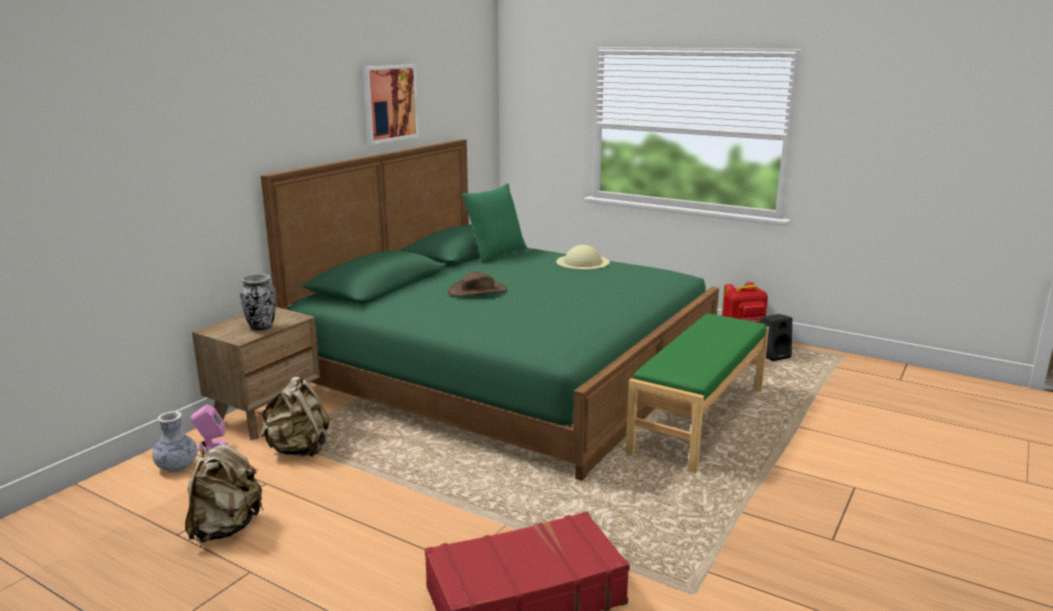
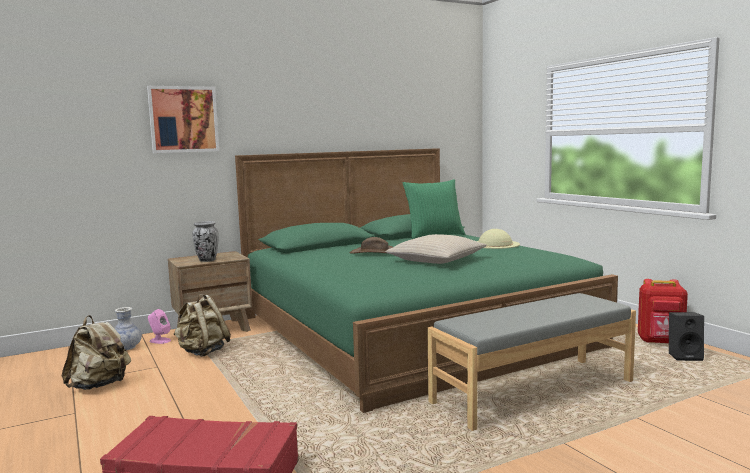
camera: 30 degrees right, 10 degrees down
picture [363,64,419,144] -> picture moved to [147,86,219,153]
green bench [626,313,769,473] -> grey bench [427,293,636,431]
none -> beige pillow [385,234,487,264]

